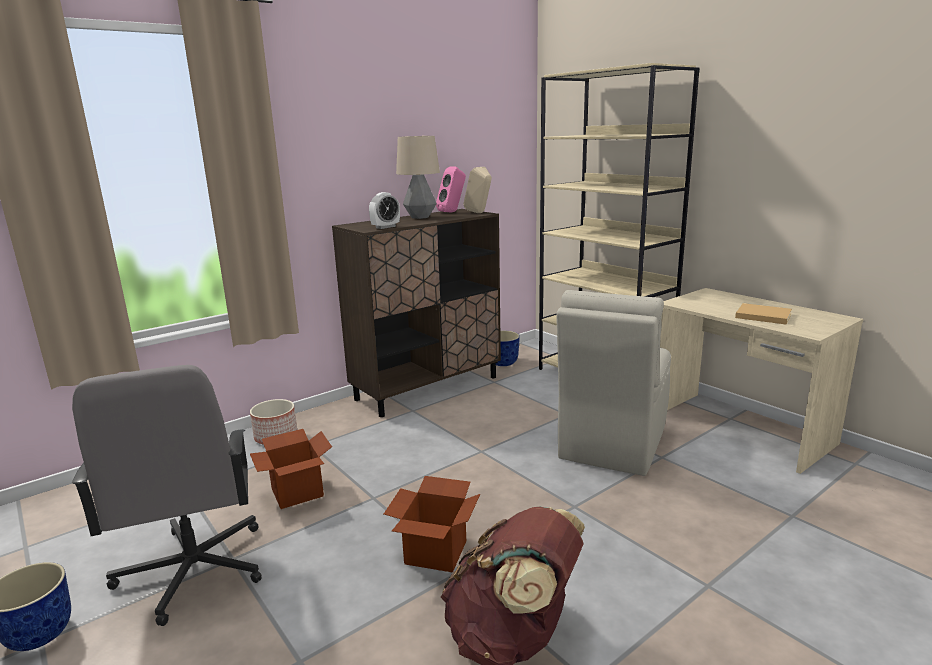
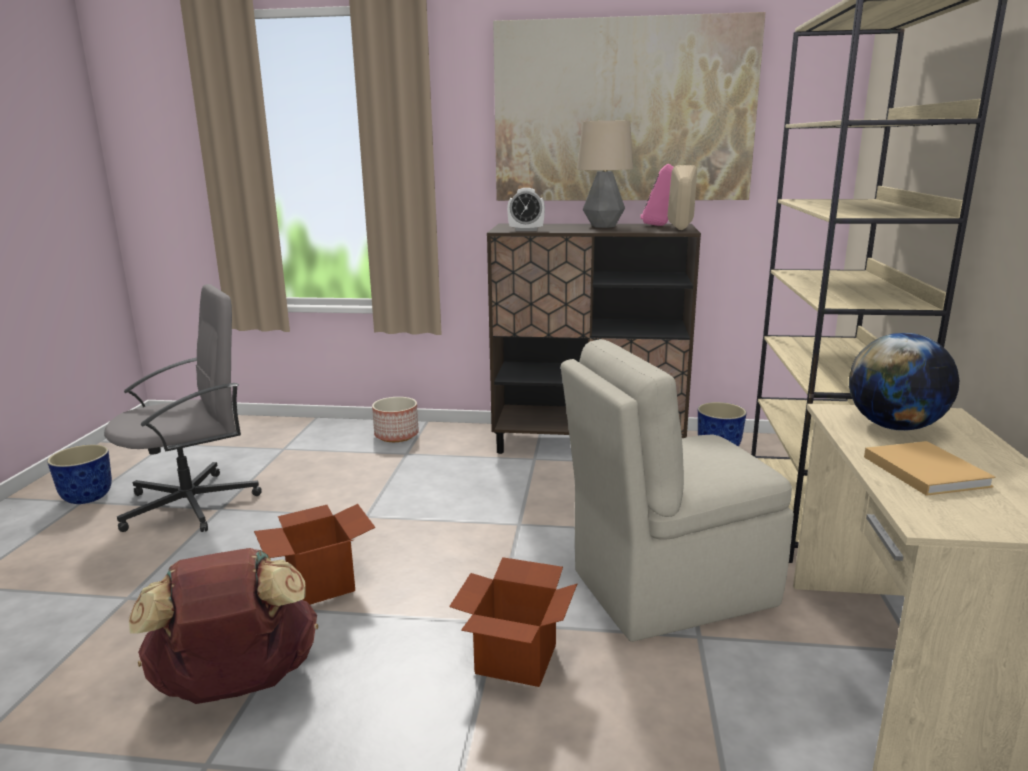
camera: 45 degrees right, 0 degrees up
grey office chair [72,365,262,626] -> grey office chair turned 150 degrees counterclockwise [104,284,262,532]
cardboard box [250,429,332,509] -> cardboard box moved to [449,557,577,687]
none -> picture [493,12,766,201]
none -> globe [849,333,959,431]

